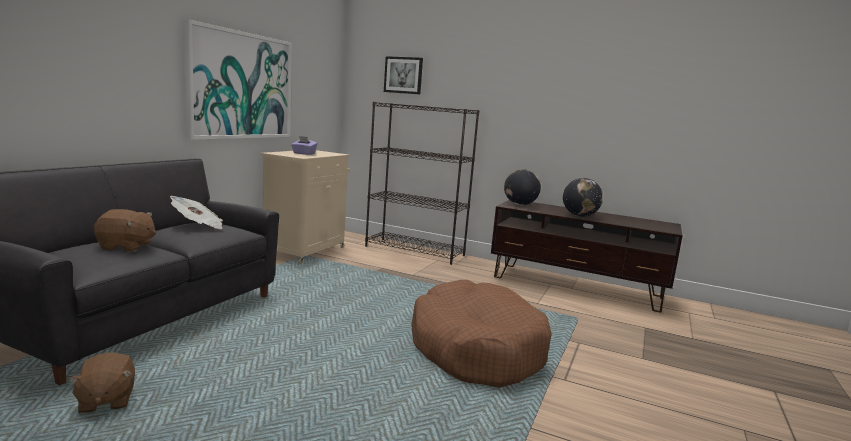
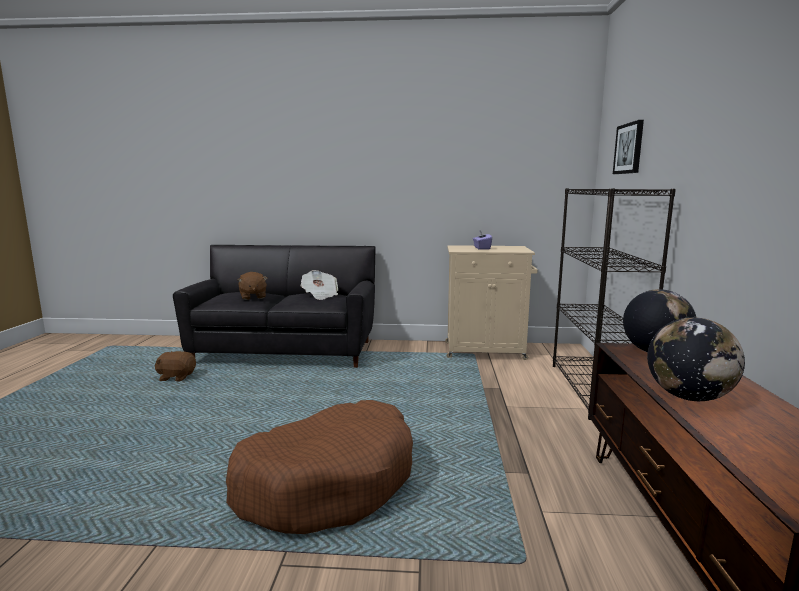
camera: 70 degrees right, 0 degrees up
brown plush toy [68,352,135,413] -> brown plush toy turned 45 degrees clockwise [155,351,196,381]
picture [183,19,292,140] -> none

